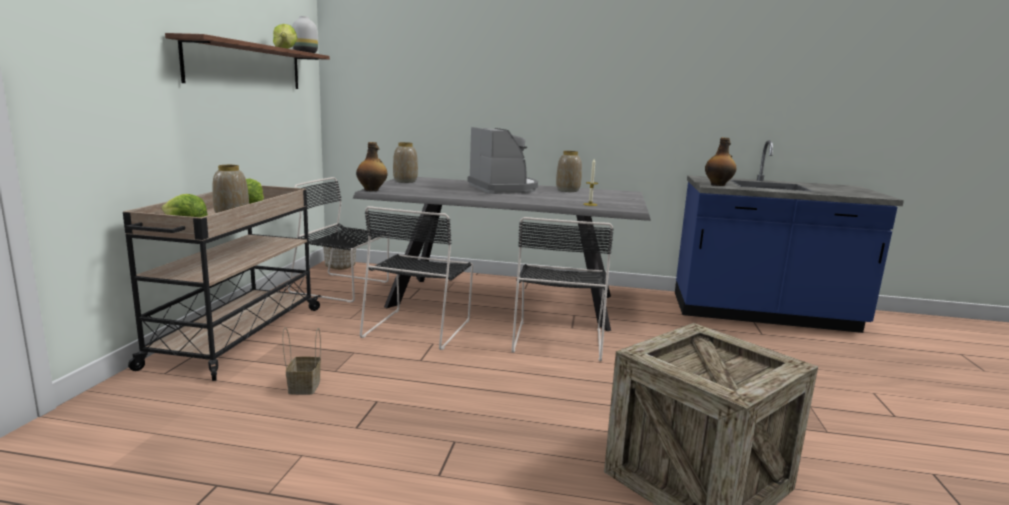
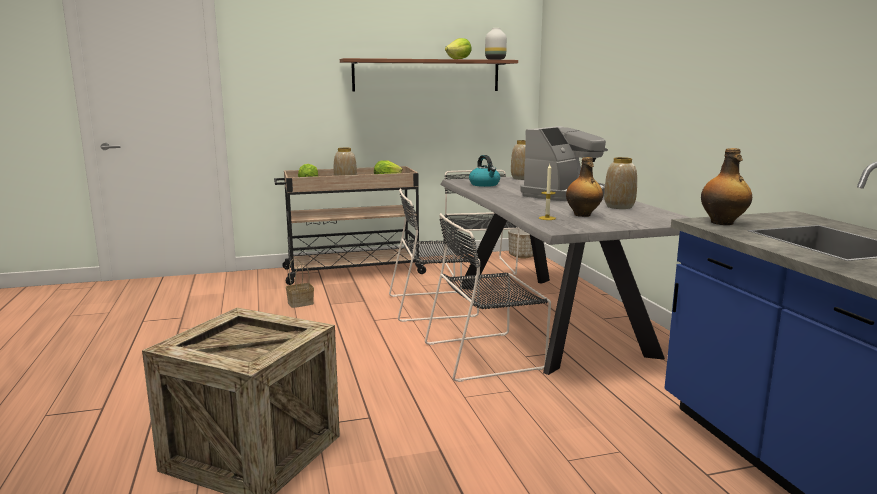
camera: 65 degrees right, 0 degrees up
bottle [356,142,387,191] -> bottle moved to [566,157,603,217]
none -> kettle [469,155,500,187]

